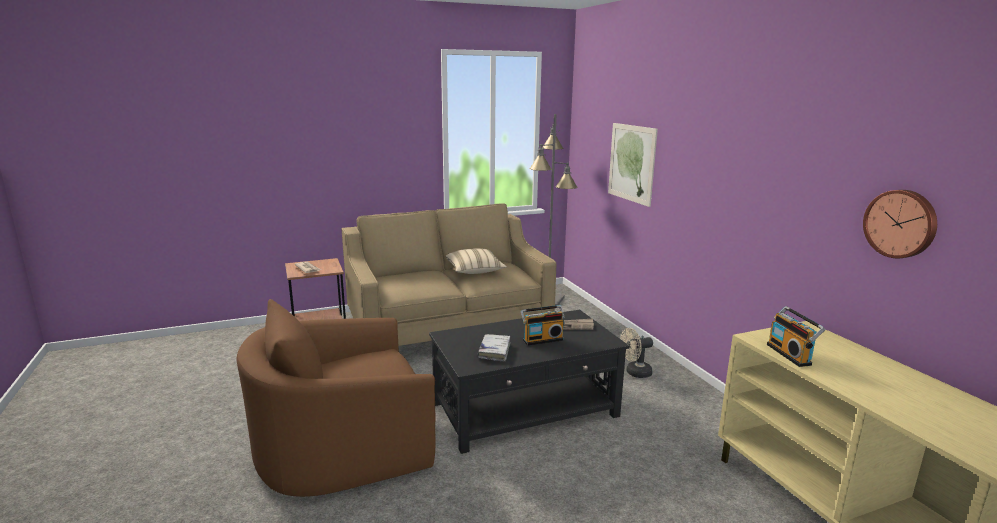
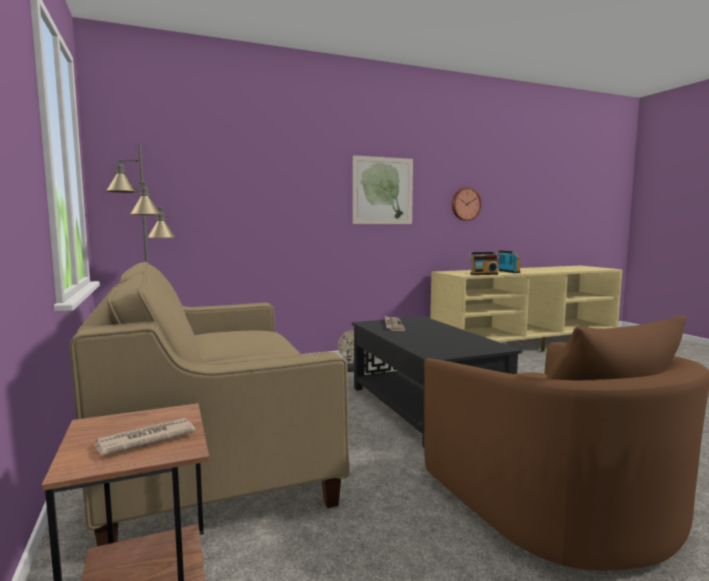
camera: 90 degrees left, 10 degrees down
beige pillow [445,248,507,274] -> none
white book [478,334,510,362] -> none
radio [521,305,565,346] -> radio moved to [497,250,521,273]
picture [608,123,658,207] -> picture moved to [353,155,413,224]

